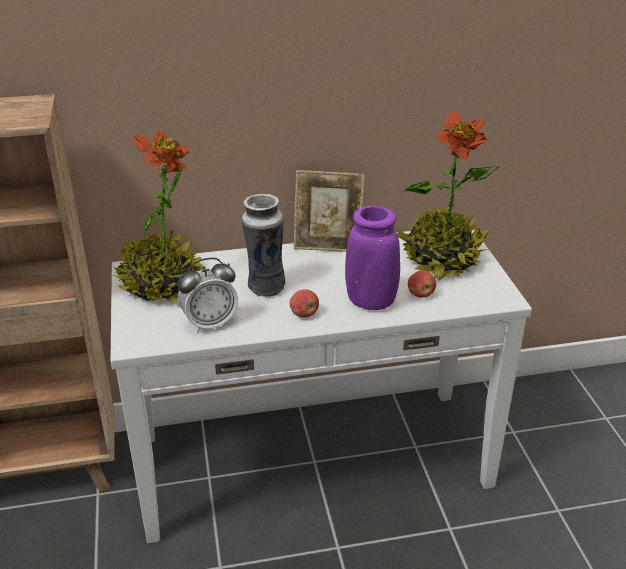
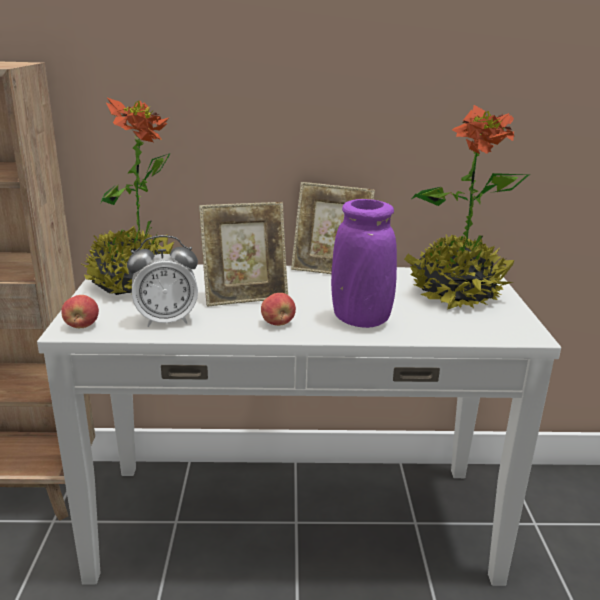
camera: 10 degrees right, 10 degrees down
vase [242,194,285,297] -> picture frame [199,202,288,307]
apple [408,271,436,298] -> apple moved to [61,295,99,328]

